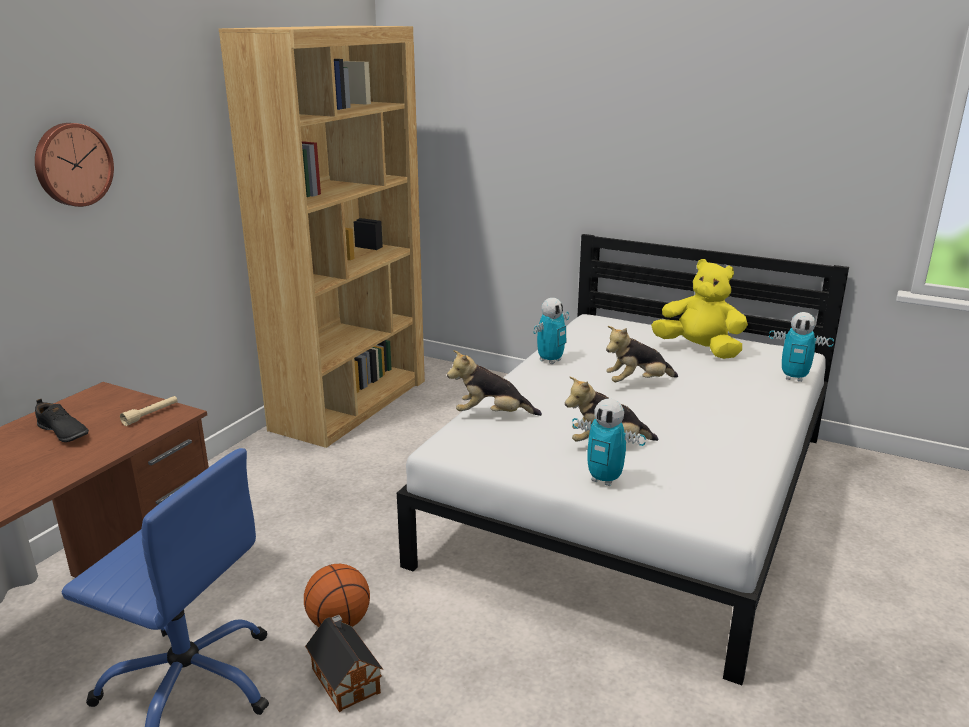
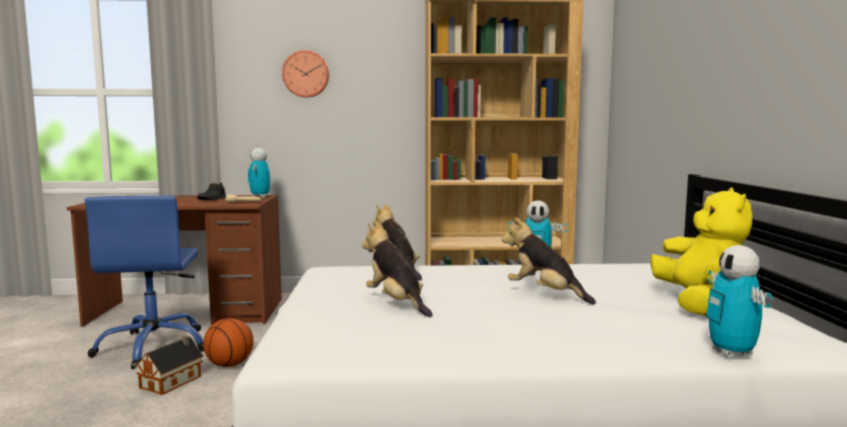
camera: 60 degrees right, 15 degrees down
toy robot [572,398,646,486] -> toy robot moved to [248,148,270,198]

